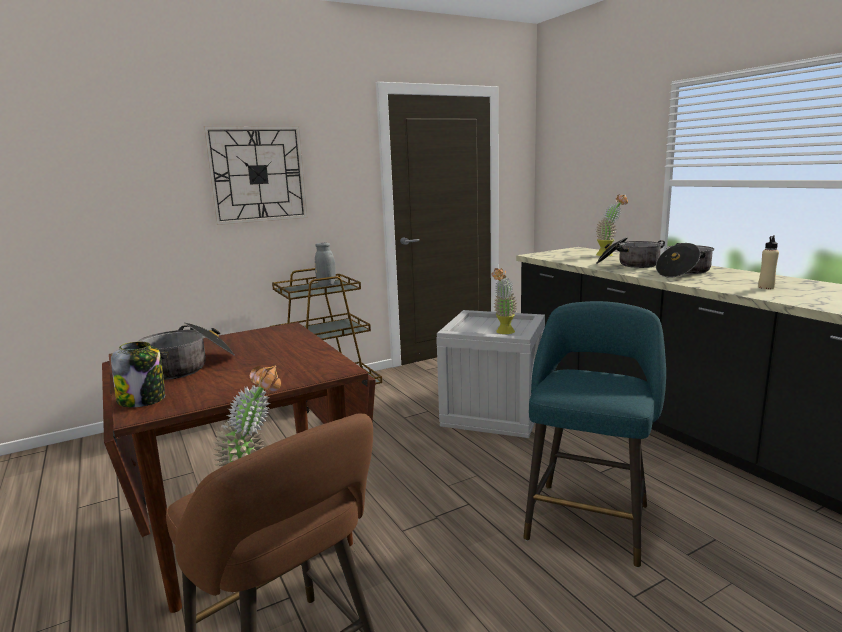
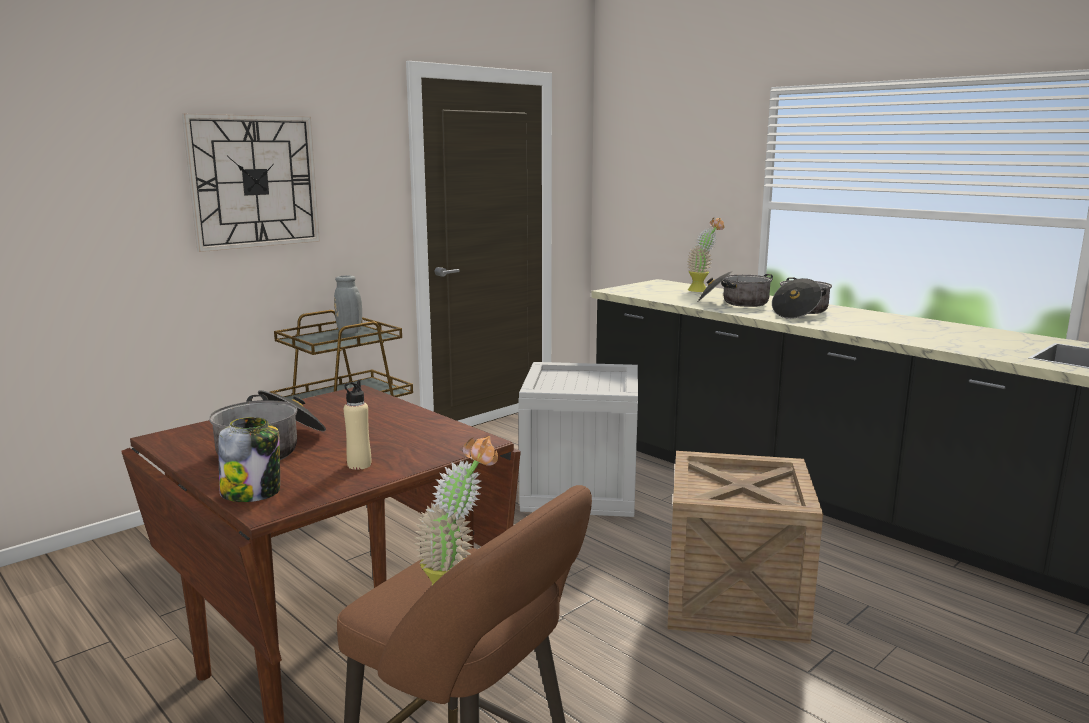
camera: 15 degrees left, 0 degrees up
potted plant [491,268,517,334] -> none
turquoise stool [523,301,666,568] -> crate [667,451,823,644]
beige bottle [758,235,779,289] -> beige bottle moved to [344,380,371,470]

